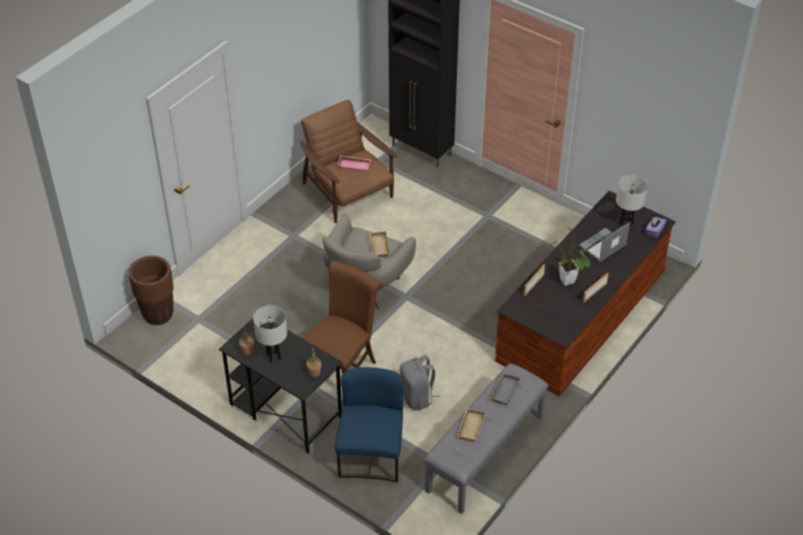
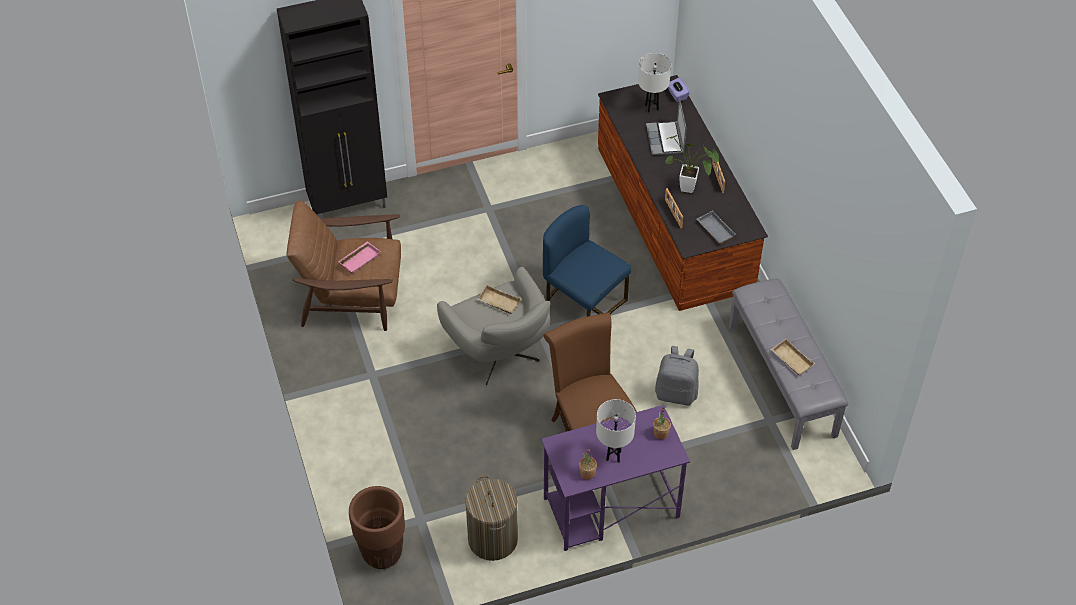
camera: 55 degrees left, 5 degrees up
black desk [219,318,342,454] -> purple desk [541,405,690,551]
blue chair [335,367,404,482] -> blue chair moved to [543,205,632,317]
grey tray [490,373,520,405] -> grey tray moved to [697,210,736,244]
none -> laundry basket [465,476,518,561]

